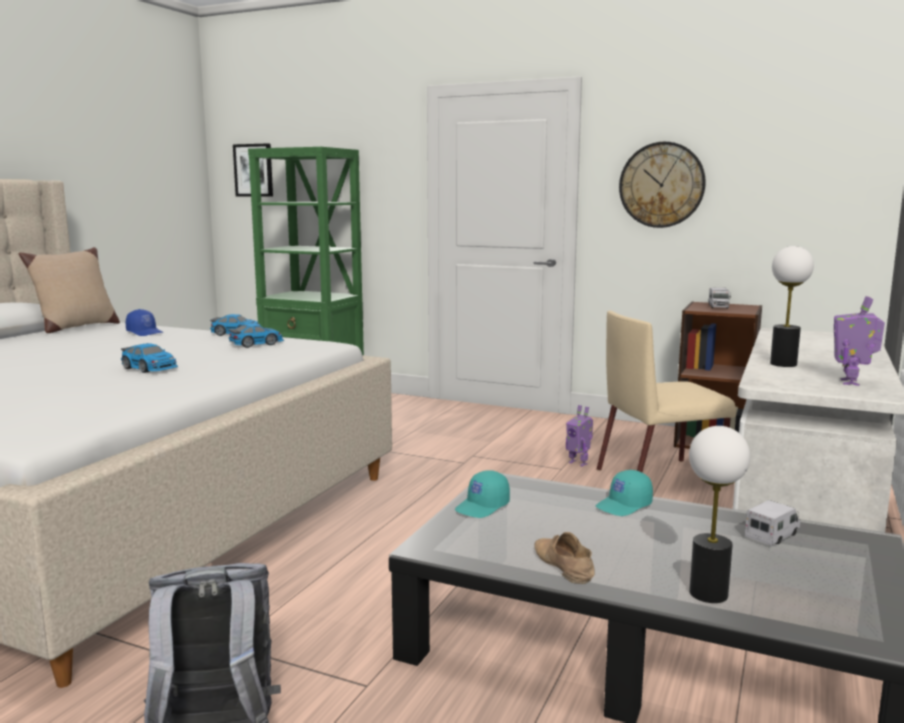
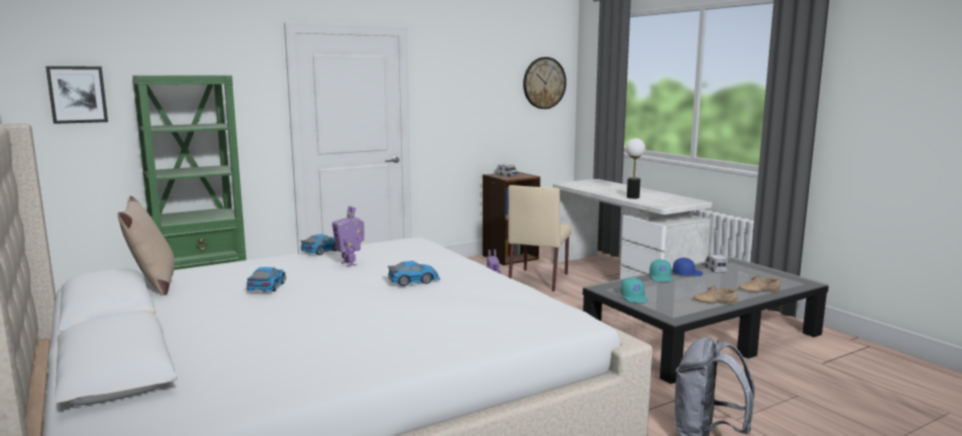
camera: 55 degrees left, 0 degrees up
blue cap [126,309,163,336] -> blue cap moved to [673,258,703,276]
toy car [228,323,284,348] -> toy car moved to [246,267,286,292]
wall clock [619,142,706,228] -> wall clock moved to [523,57,566,109]
table lamp [689,426,750,603] -> beige shoe [739,275,780,292]
toy robot [834,296,885,386] -> toy robot moved to [332,206,364,267]

